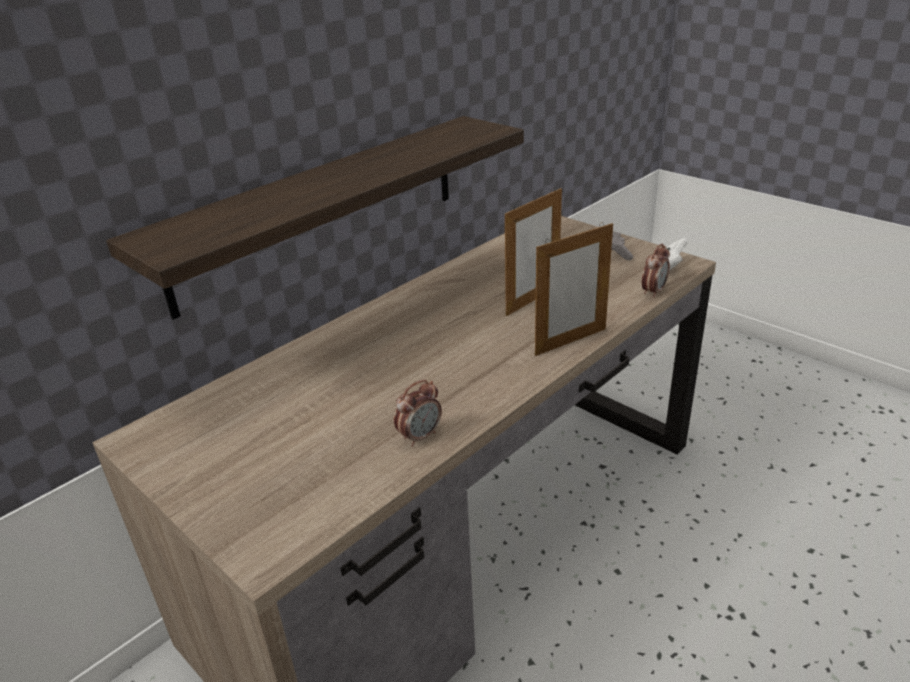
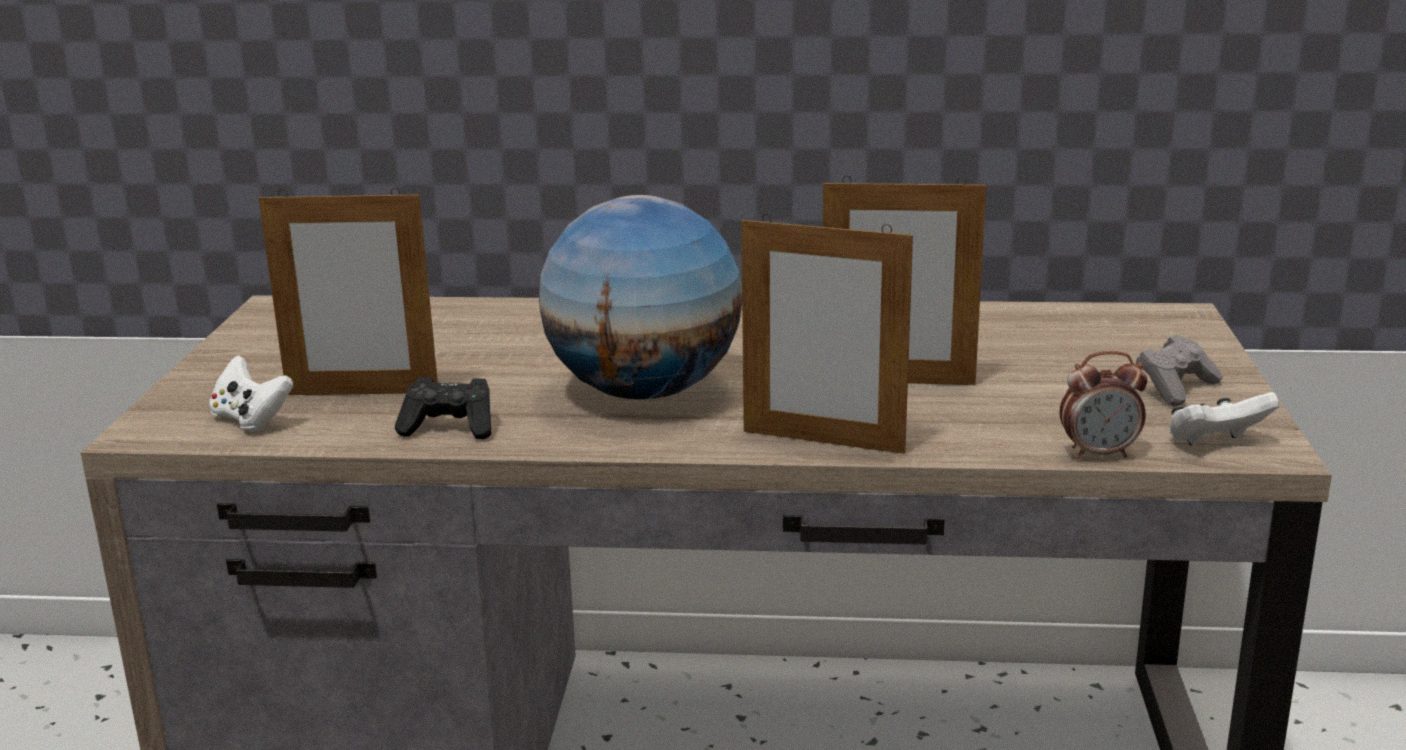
camera: 50 degrees right, 10 degrees down
shelf [106,116,524,319] -> none
alarm clock [394,380,442,447] -> black game controller [395,377,491,439]
none -> white game controller [209,355,293,431]
none -> picture frame [259,187,438,395]
none -> globe [539,195,742,399]

